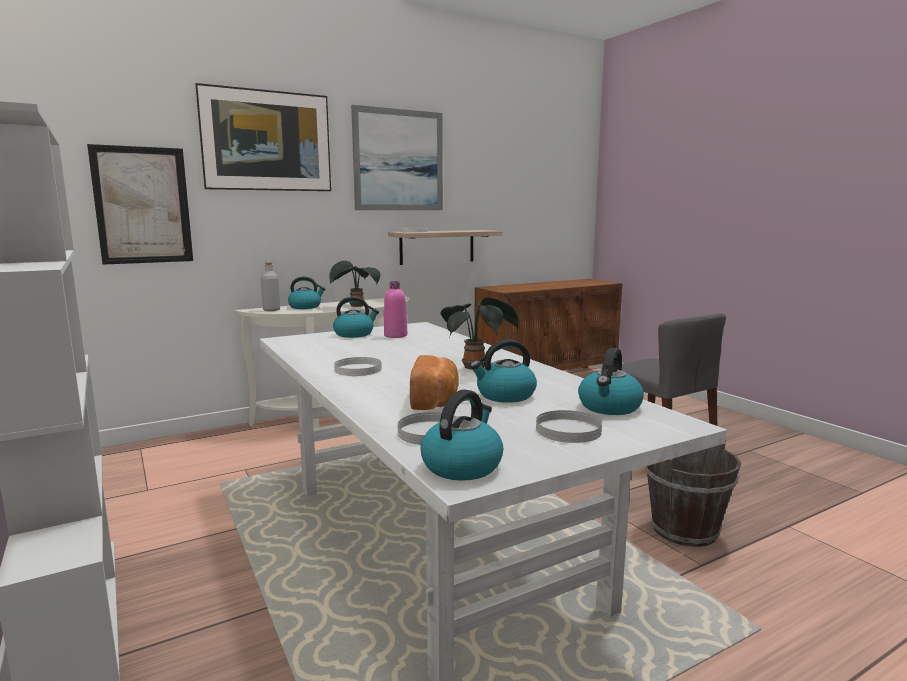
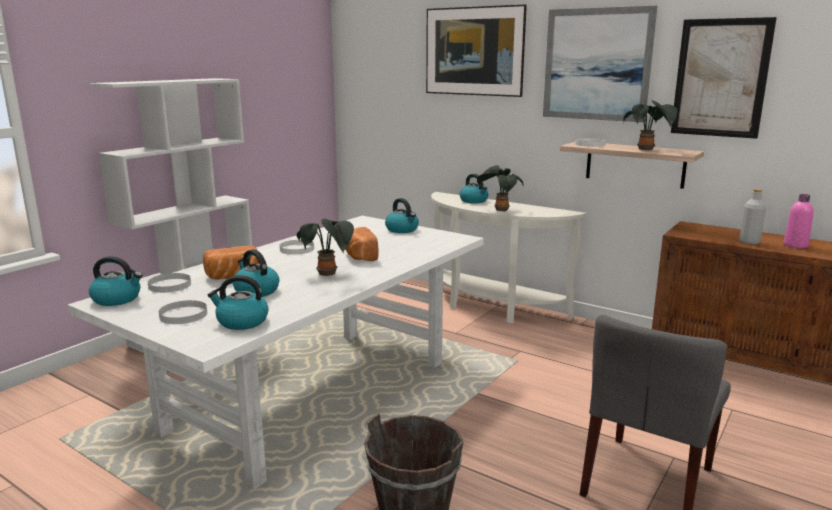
camera: 65 degrees right, 5 degrees up
picture [87,144,193,265] -> picture moved to [671,17,777,139]
grey bottle [261,262,280,311] -> grey bottle moved to [739,189,766,245]
pink bottle [384,281,407,338] -> pink bottle moved to [783,194,814,248]
none -> bread [345,227,378,261]
none -> potted plant [623,100,678,150]

